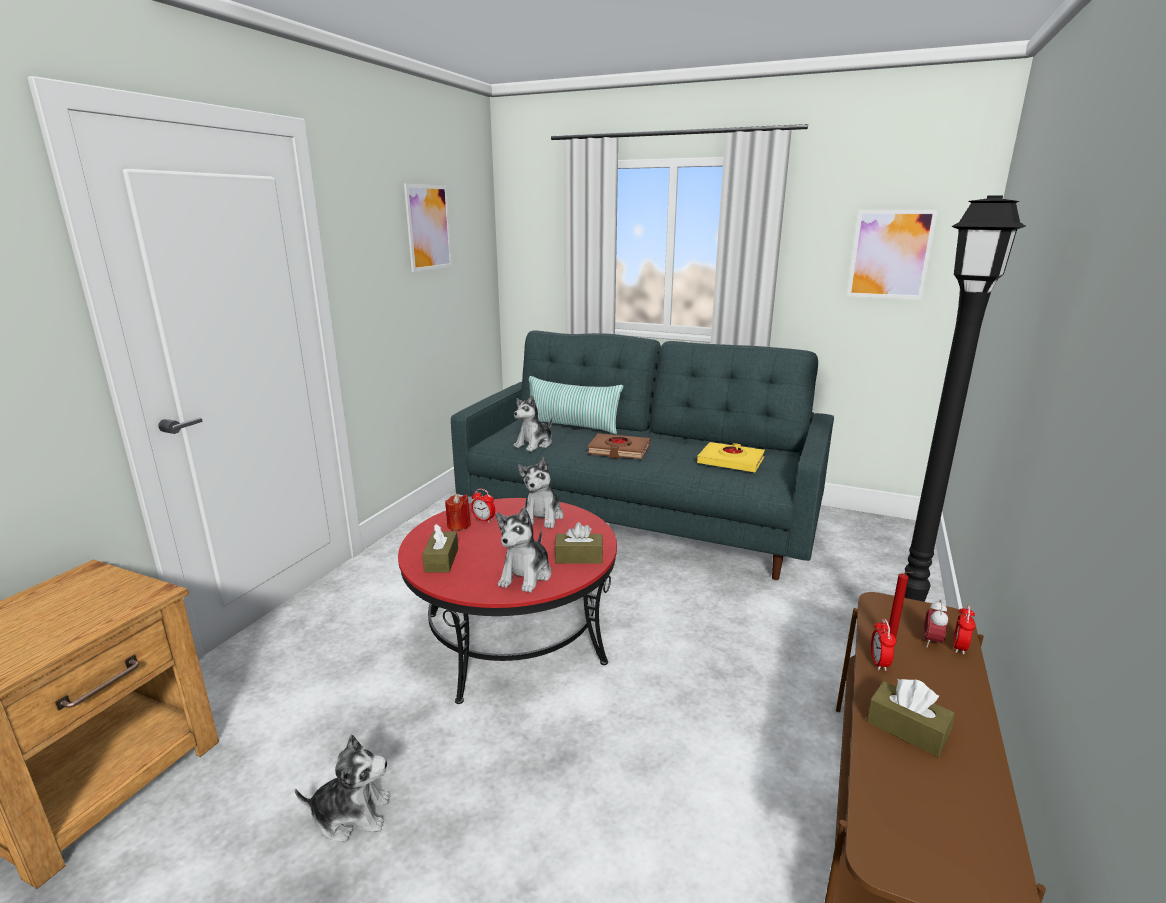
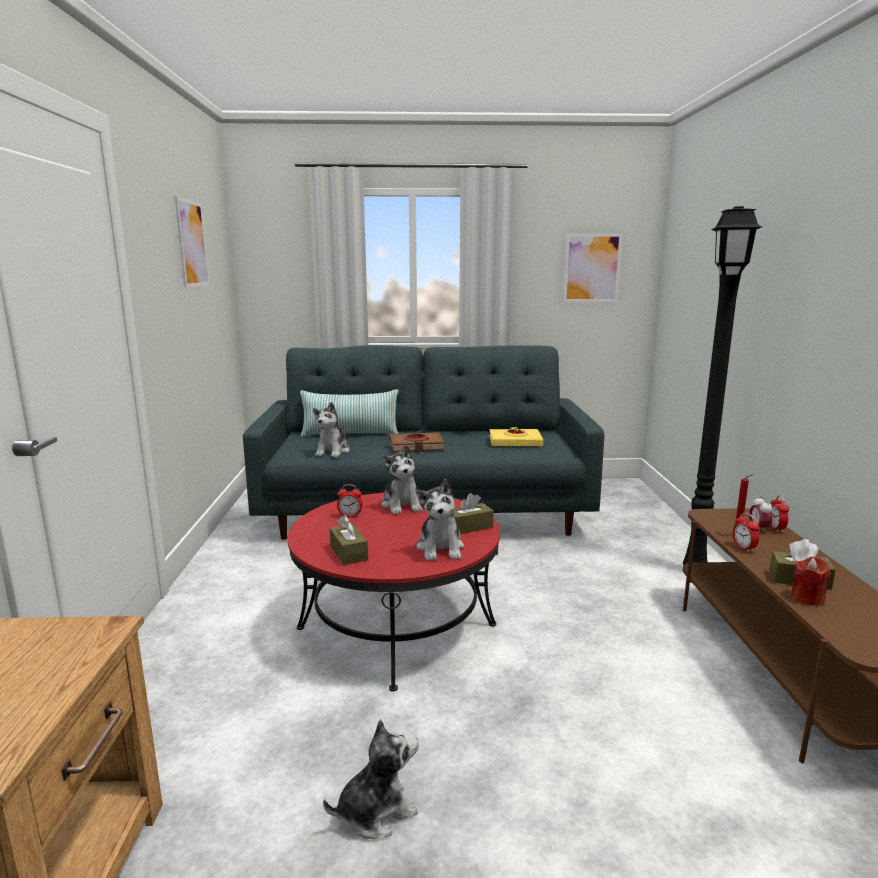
camera: 25 degrees left, 5 degrees down
red candle [445,494,471,531] -> red candle moved to [791,557,831,606]

